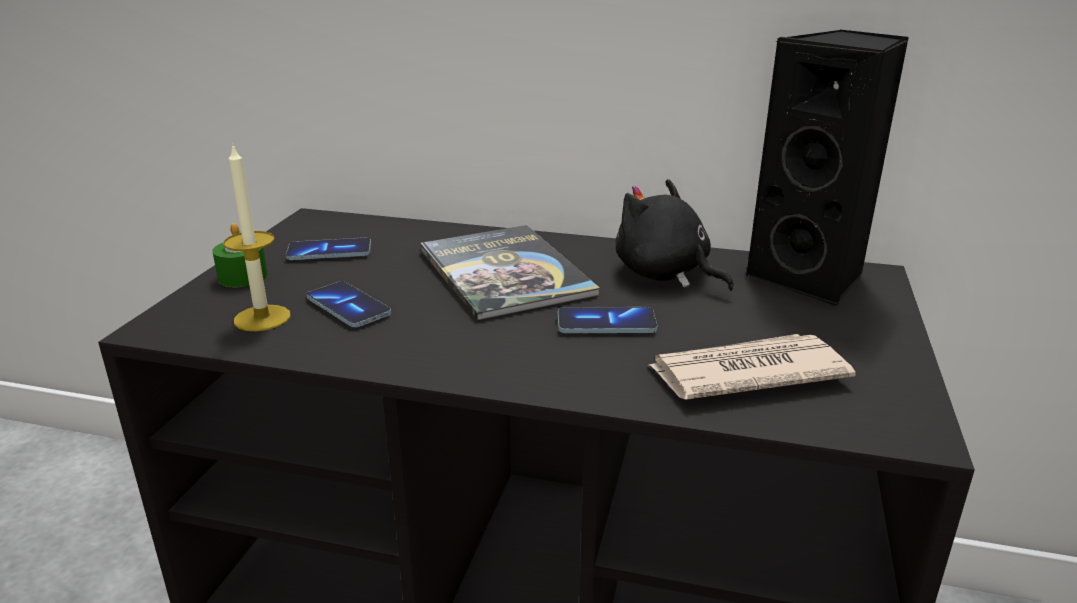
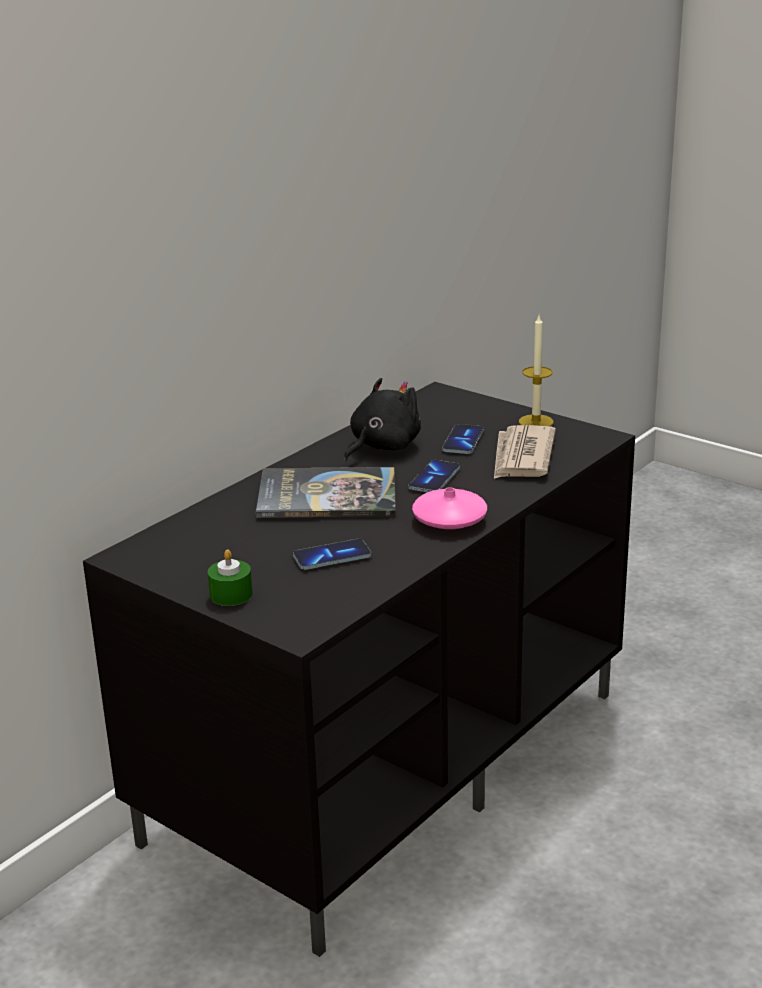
camera: 65 degrees left, 0 degrees up
candle [224,143,291,331] -> candle moved to [519,315,554,426]
phone [286,237,371,260] -> phone moved to [442,424,484,454]
black plush toy [616,179,734,291] -> black plush toy turned 150 degrees clockwise [344,378,421,461]
black speaker [746,30,909,307] -> none
none -> pink vase [412,487,487,529]

